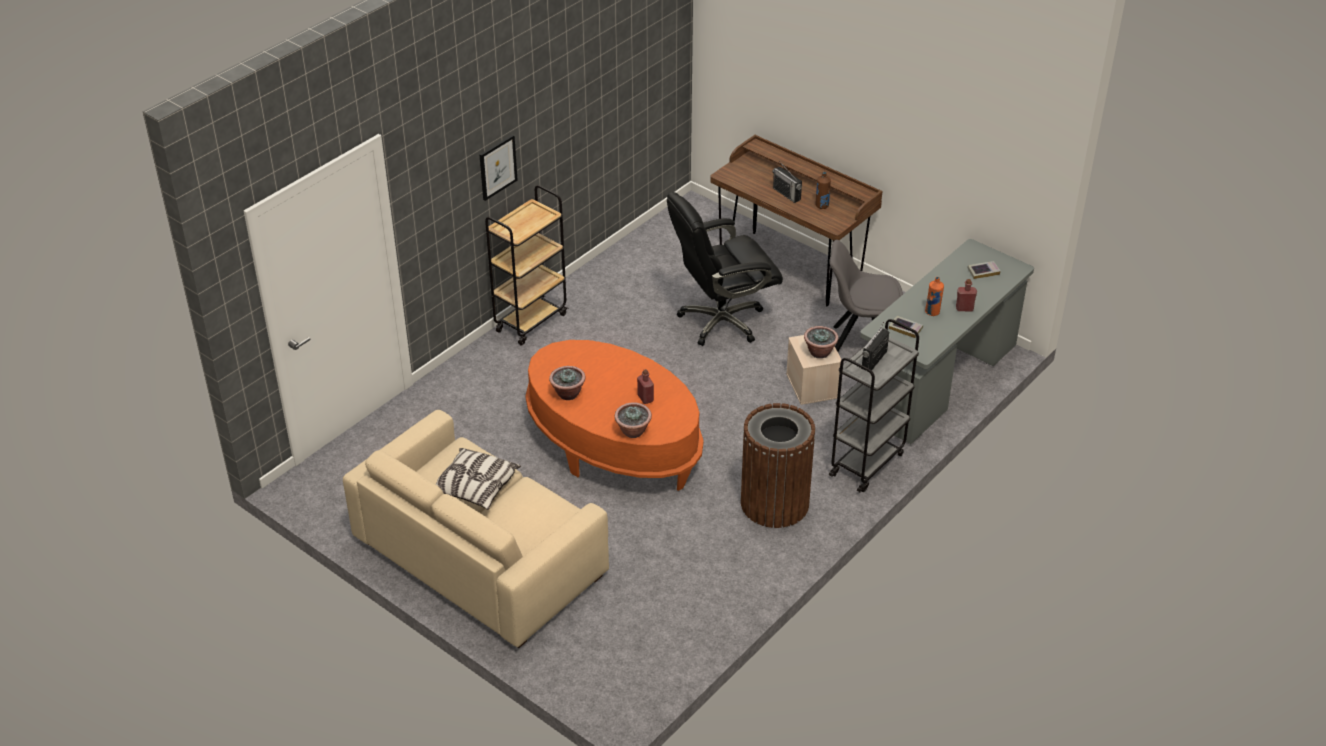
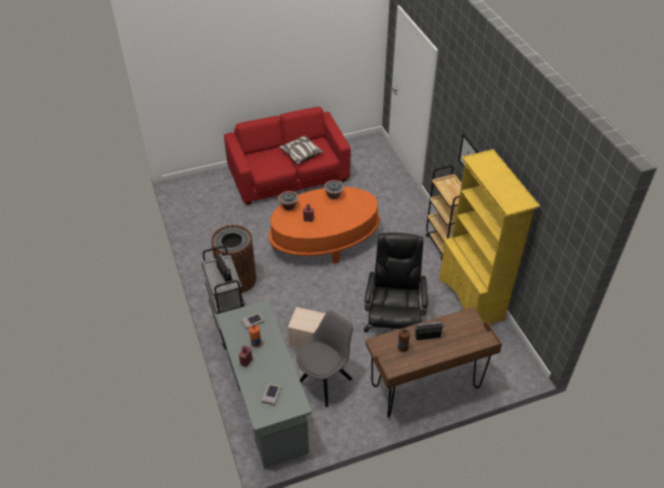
camera: 120 degrees right, 5 degrees up
beige sofa [343,410,609,648] -> red sofa [224,107,351,205]
potted plant [804,326,838,358] -> none
none -> yellow bookcase [439,149,540,324]

